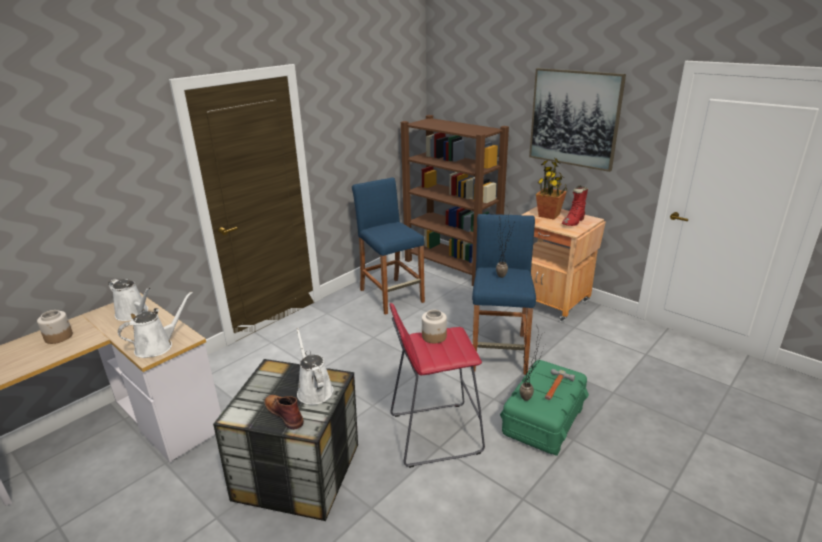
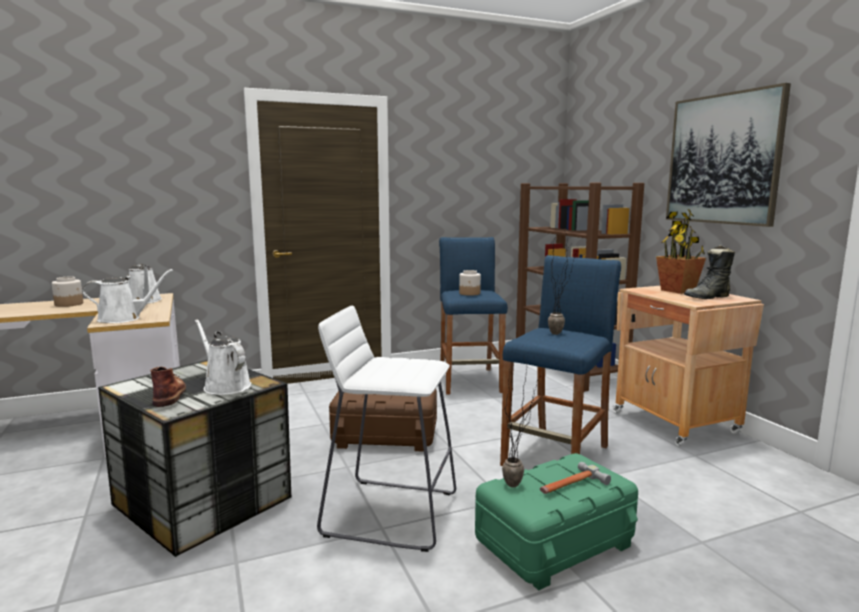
camera: 25 degrees right, 15 degrees down
white watering can [296,328,334,405] -> white watering can turned 45 degrees counterclockwise [195,319,251,395]
red stool [390,303,485,468] -> white stool [317,306,456,552]
jar [422,310,447,344] -> jar moved to [459,270,481,296]
red boot [562,185,588,226] -> black boot [684,245,735,299]
none -> brown storage box [329,389,437,452]

